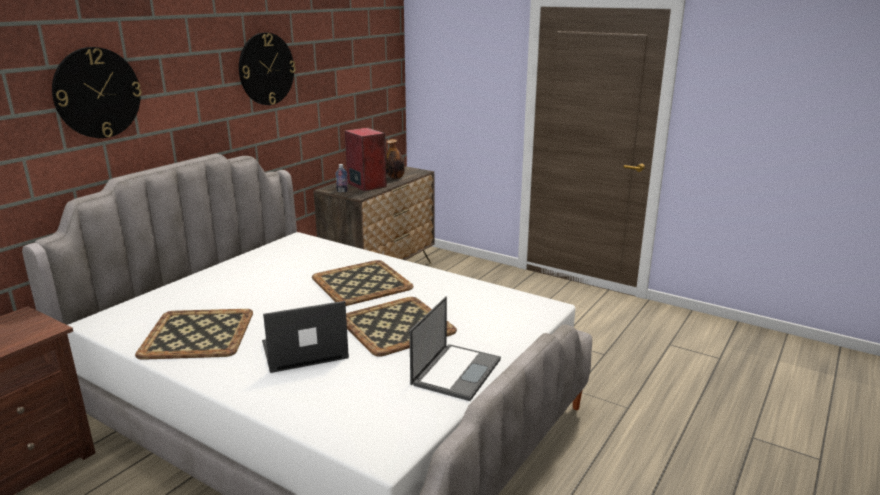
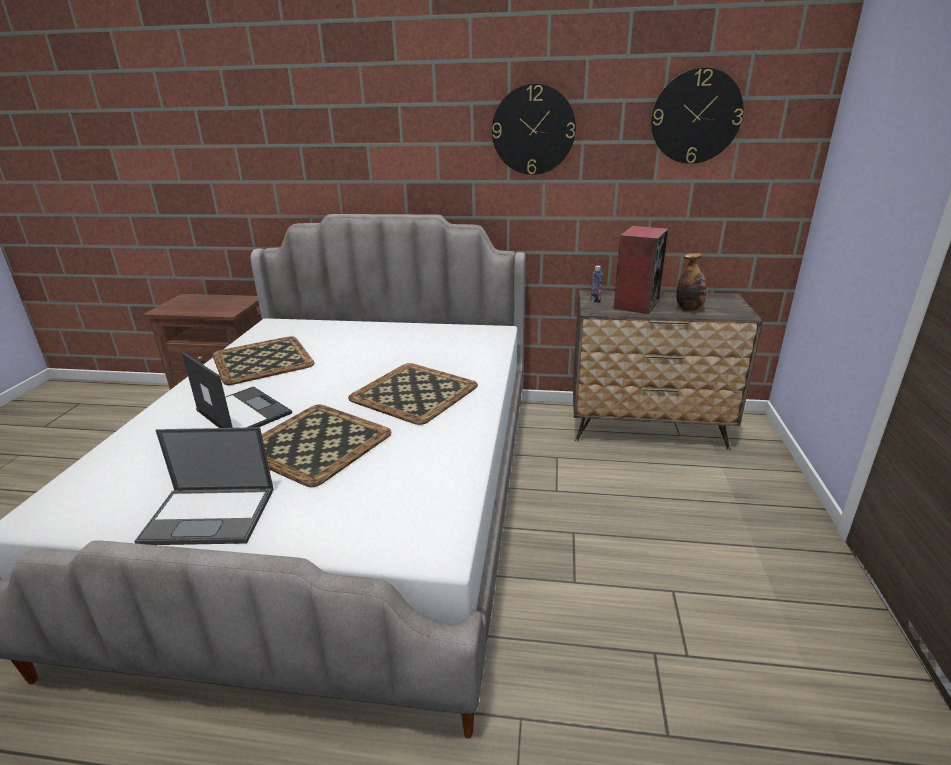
camera: 65 degrees right, 5 degrees up
wall clock [52,47,142,138] -> wall clock moved to [651,68,743,164]

